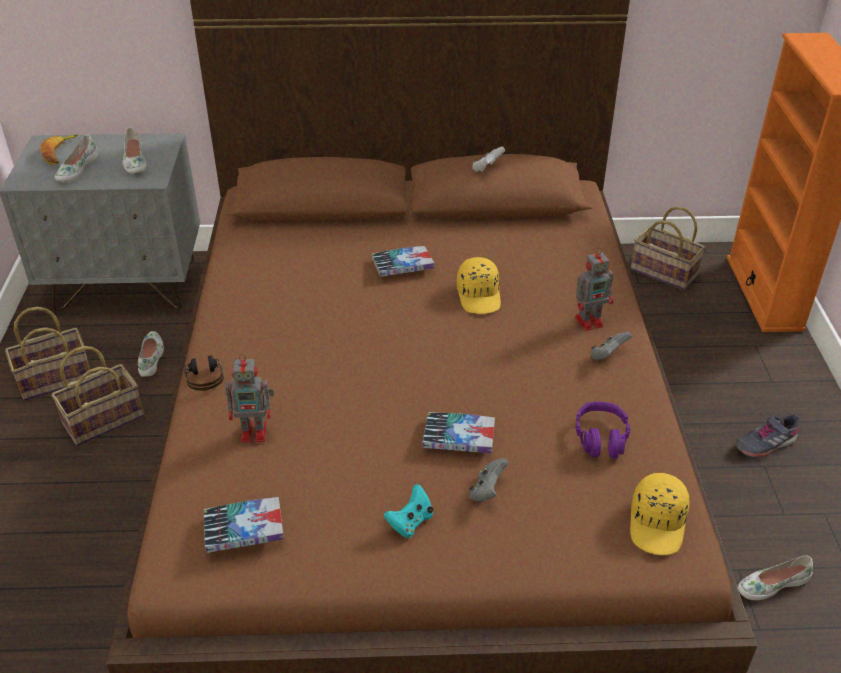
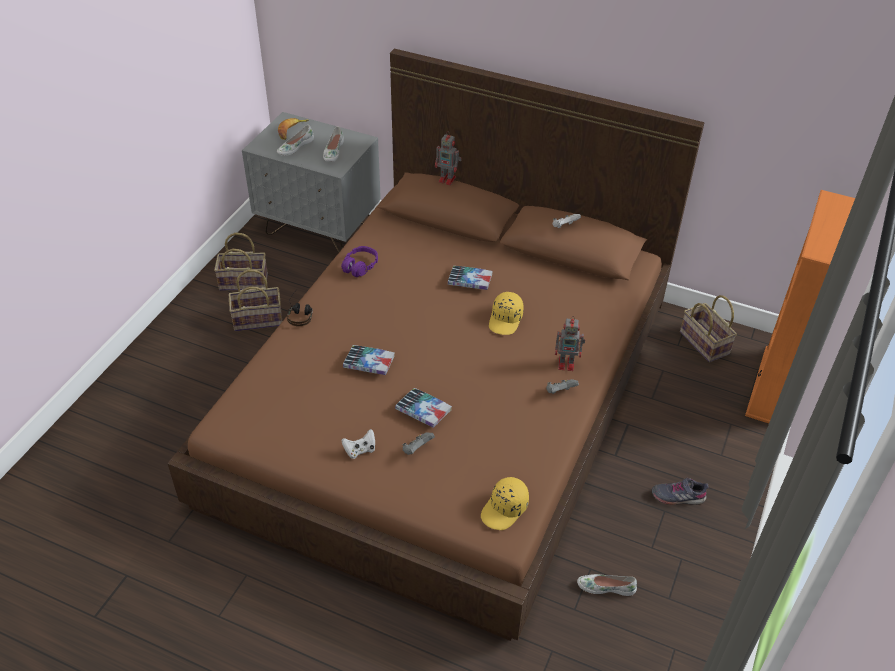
camera: 25 degrees right, 5 degrees up
white shoe [138,331,164,377] -> none
book [204,497,284,553] -> book moved to [343,345,395,375]
toy robot [225,354,274,443] -> toy robot moved to [435,131,461,185]
turquoise game controller [384,484,433,538] -> white game controller [341,429,375,459]
purple headphones [575,402,630,458] -> purple headphones moved to [341,246,378,277]

